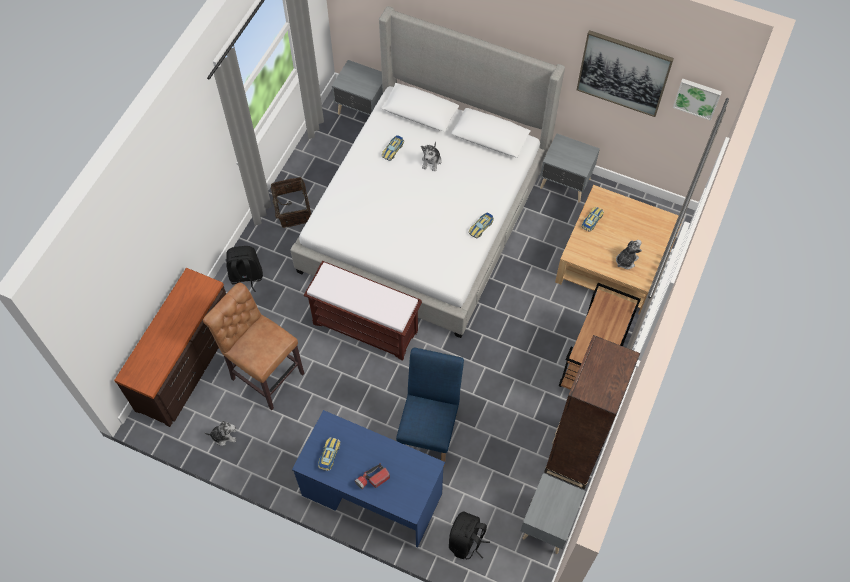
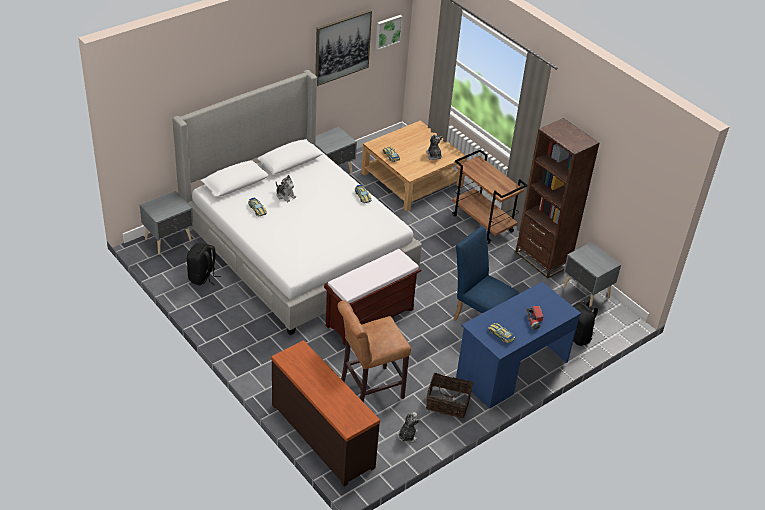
camera: 65 degrees left, 20 degrees down
black backpack [226,246,263,292] -> black backpack moved to [187,243,221,286]
basket [267,177,311,228] -> basket moved to [426,372,473,418]

